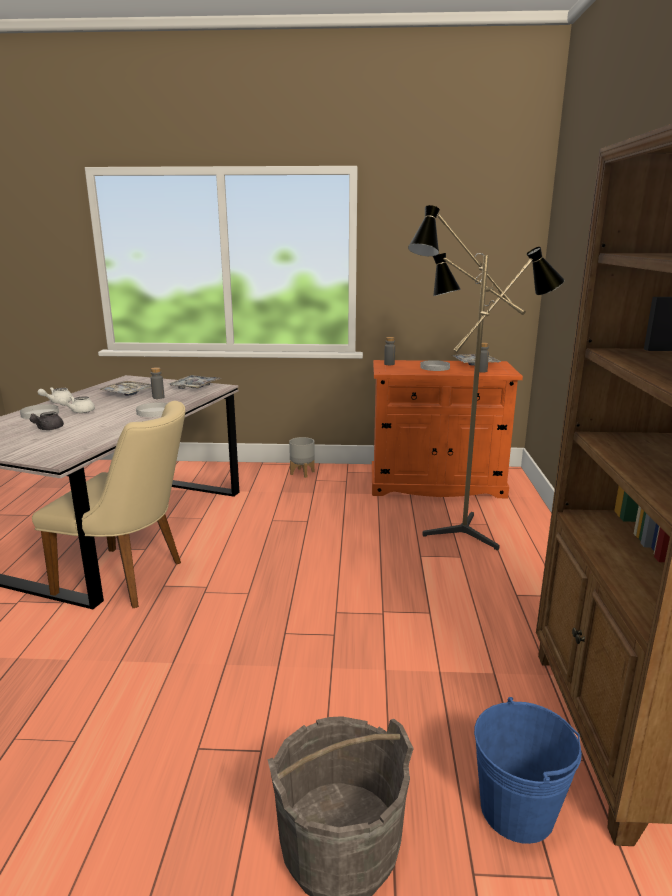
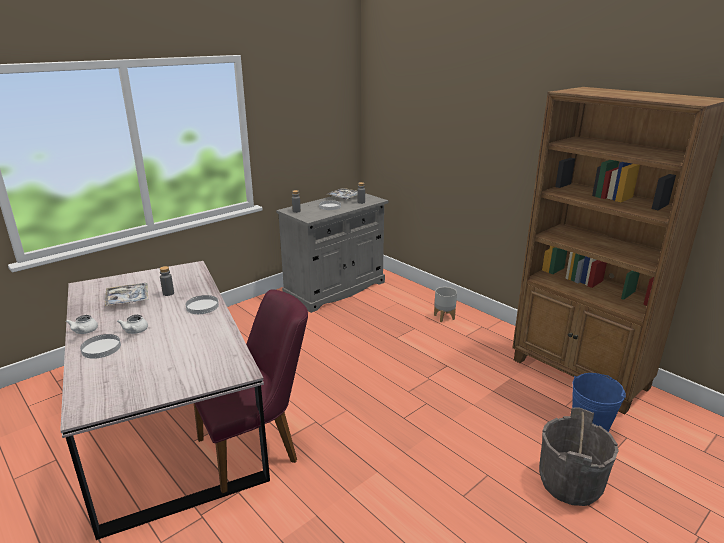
camera: 45 degrees left, 5 degrees up
grey teapot [30,412,64,430] -> none
beige chair [32,401,185,608] -> purple chair [194,289,308,493]
tray [168,375,221,389] -> none
grey planter [289,437,315,478] -> grey planter moved to [434,287,457,322]
orange cabinet [372,360,523,498] -> grey cabinet [276,190,388,313]
floor lamp [408,205,565,550] -> none

